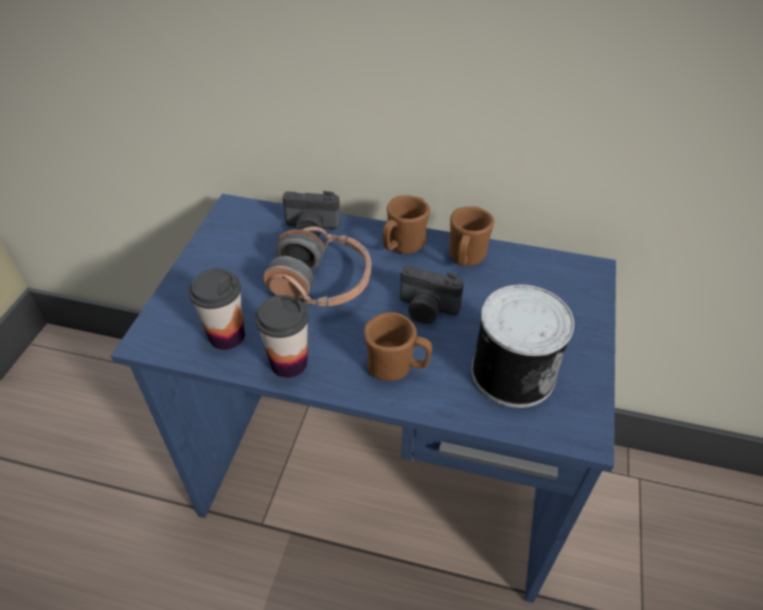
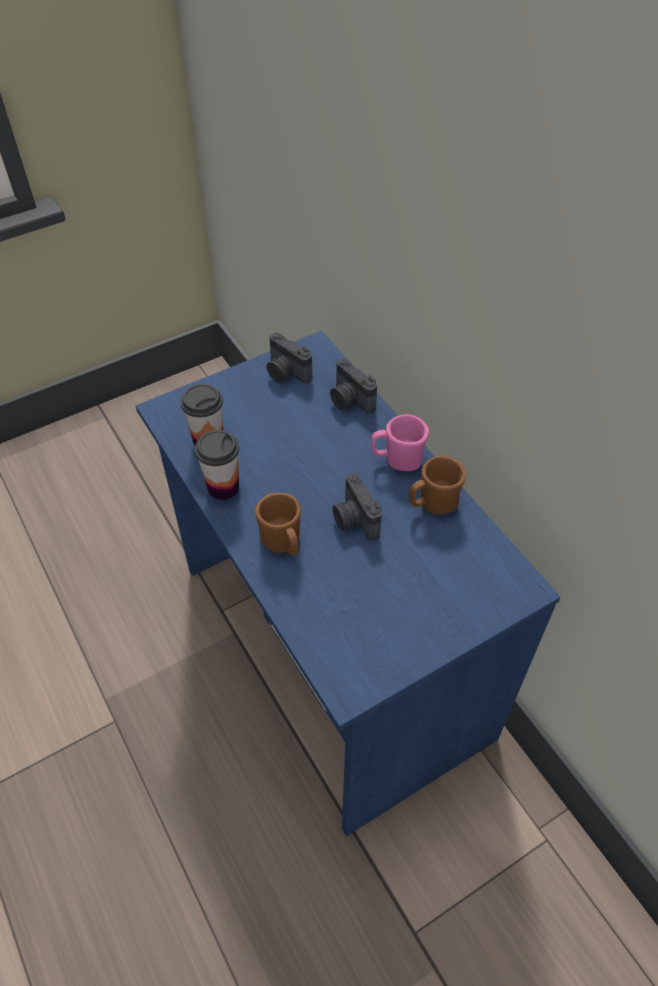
camera: 45 degrees right, 5 degrees up
headphones [263,227,371,307] -> none
brown mug [383,195,430,254] -> pink mug [371,414,429,471]
can [471,285,574,408] -> none
none -> camera [267,332,312,383]

